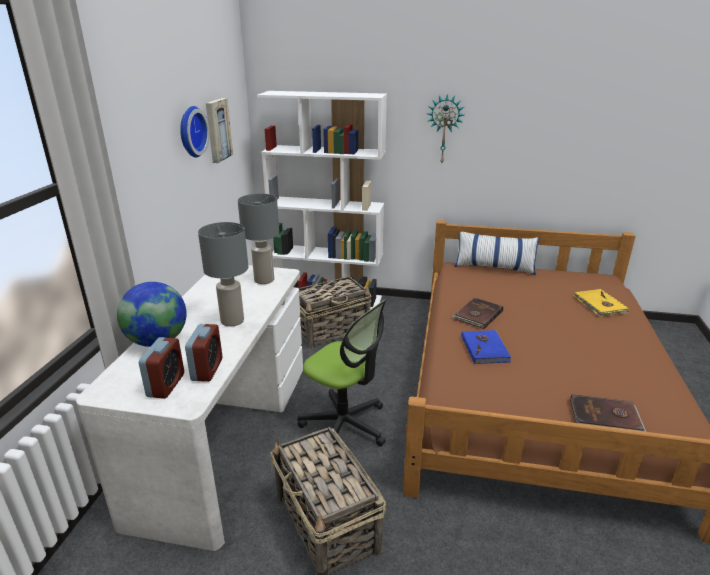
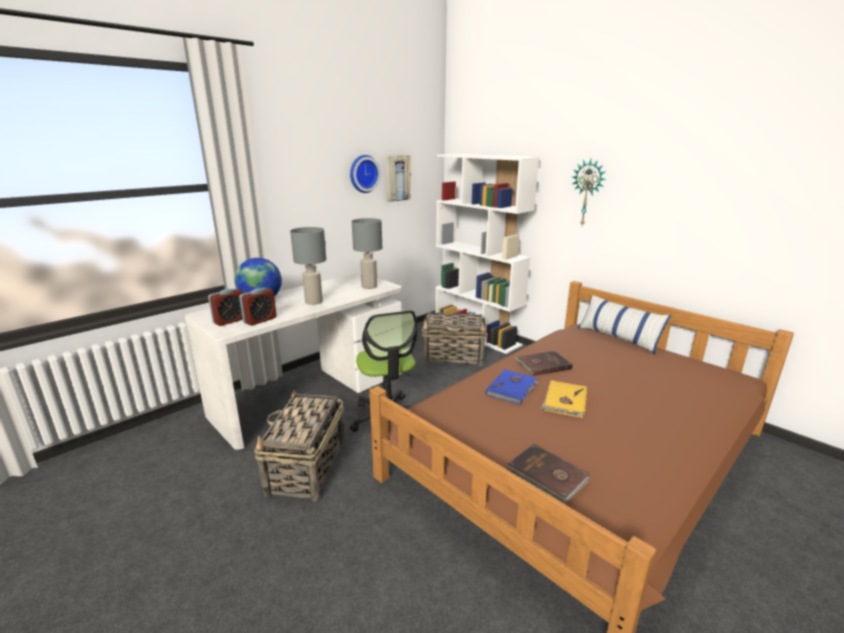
camera: 35 degrees right, 5 degrees down
yellow book [573,289,629,317] -> yellow book moved to [541,380,587,418]

